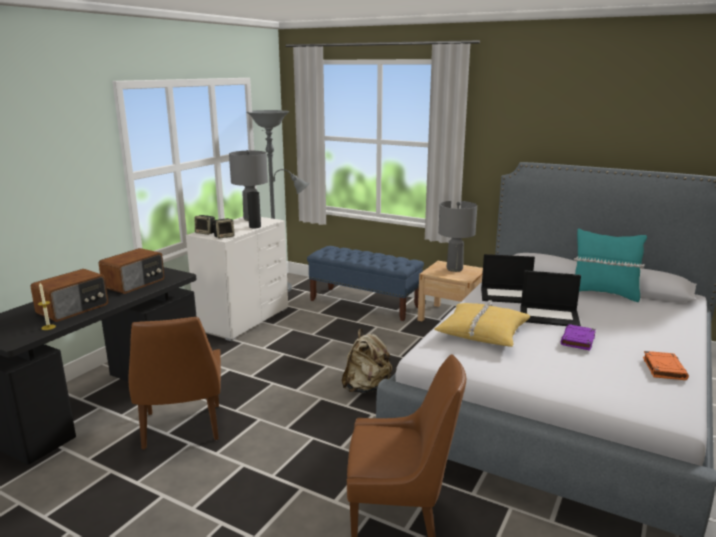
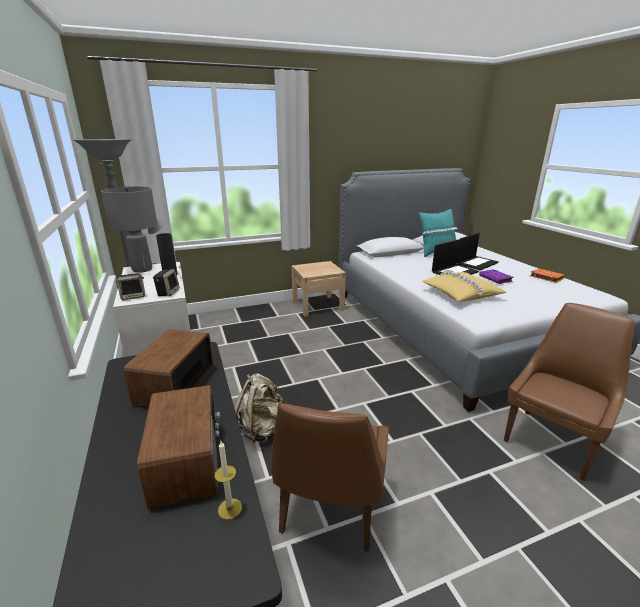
camera: 50 degrees left, 5 degrees up
radio [99,248,165,294] -> radio turned 150 degrees counterclockwise [124,329,214,407]
brown chair [129,317,221,449] -> brown chair turned 75 degrees clockwise [271,403,389,552]
blue bench [307,246,424,321] -> none
beige backpack [342,329,392,393] -> beige backpack moved to [234,373,284,443]
grey table lamp [438,201,477,272] -> none
laptop [481,254,535,303] -> laptop moved to [457,233,499,271]

